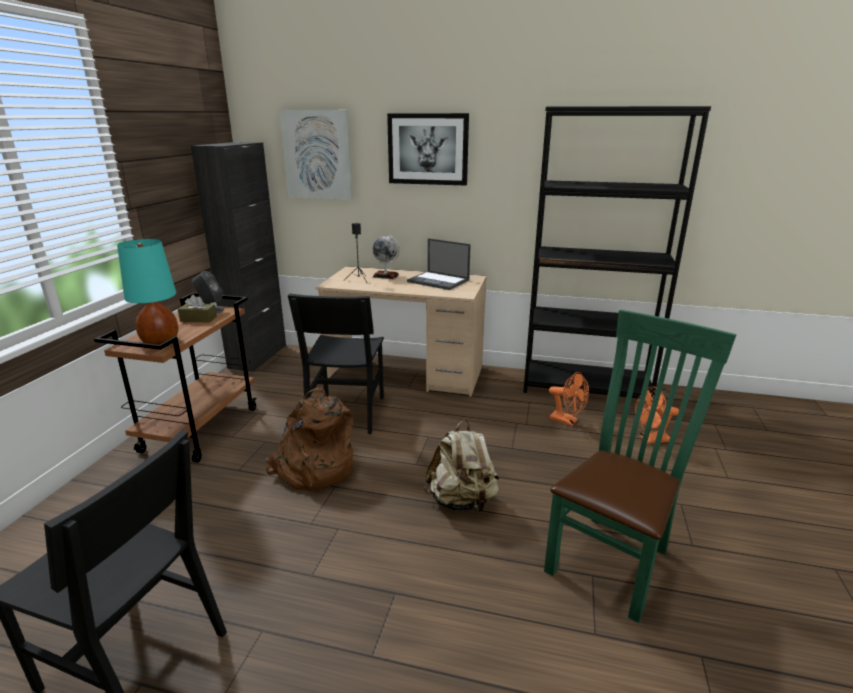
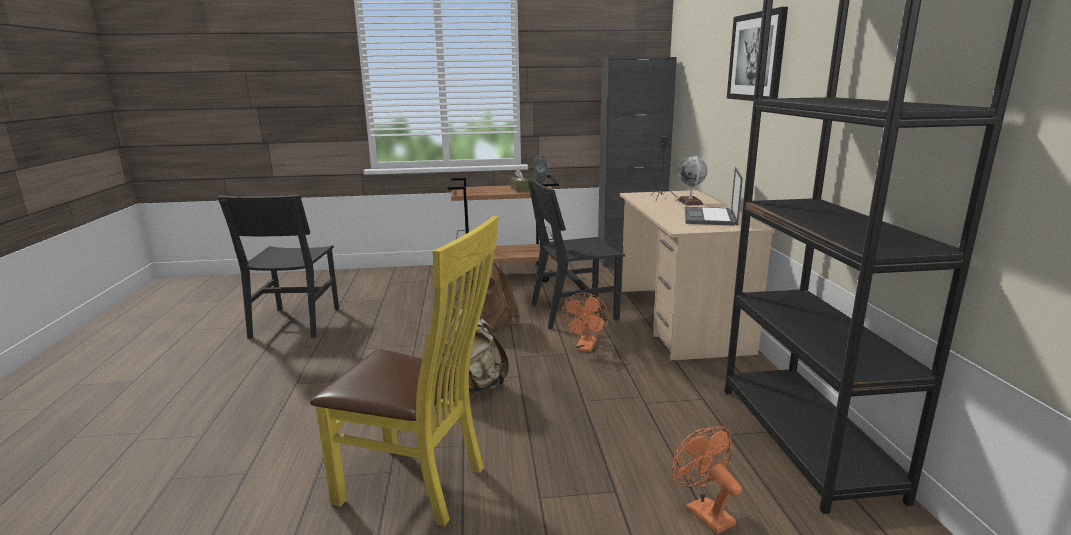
camera: 70 degrees right, 5 degrees down
turquoise table lamp [117,239,178,345] -> none
picture [279,110,353,200] -> none
green chair [544,310,737,623] -> yellow chair [310,216,499,526]
orange fan [549,372,589,426] -> orange fan moved to [561,293,609,352]

